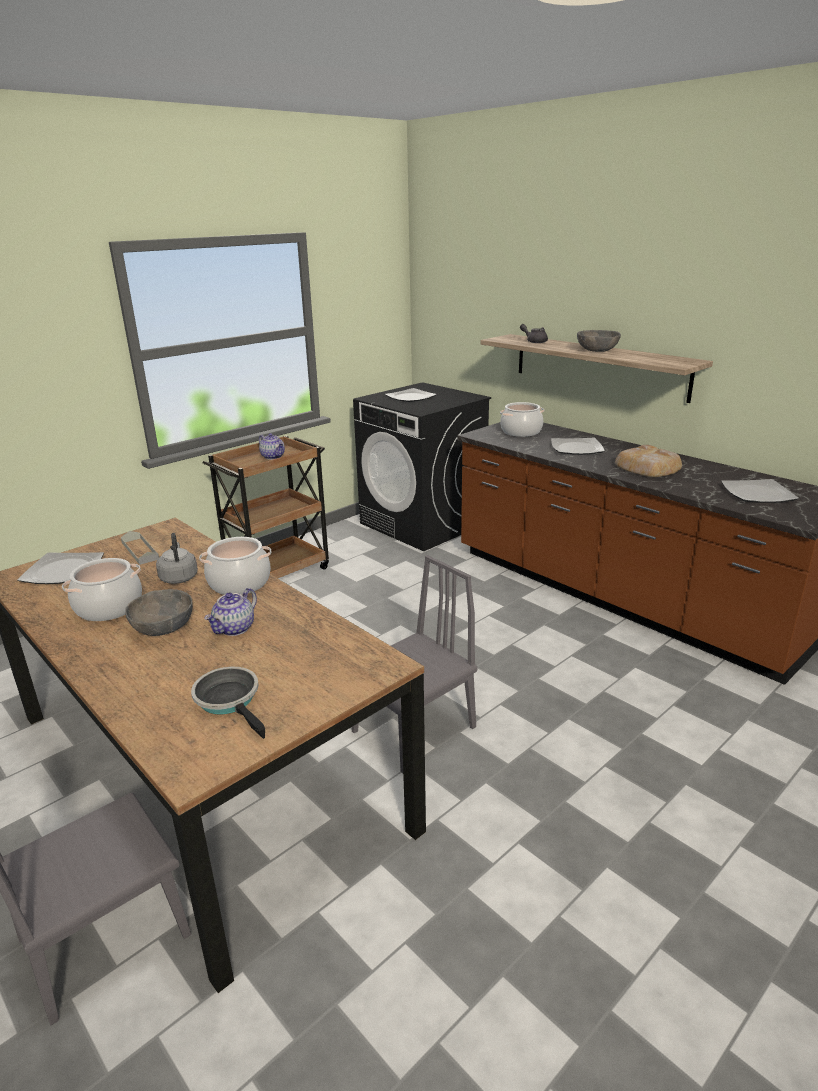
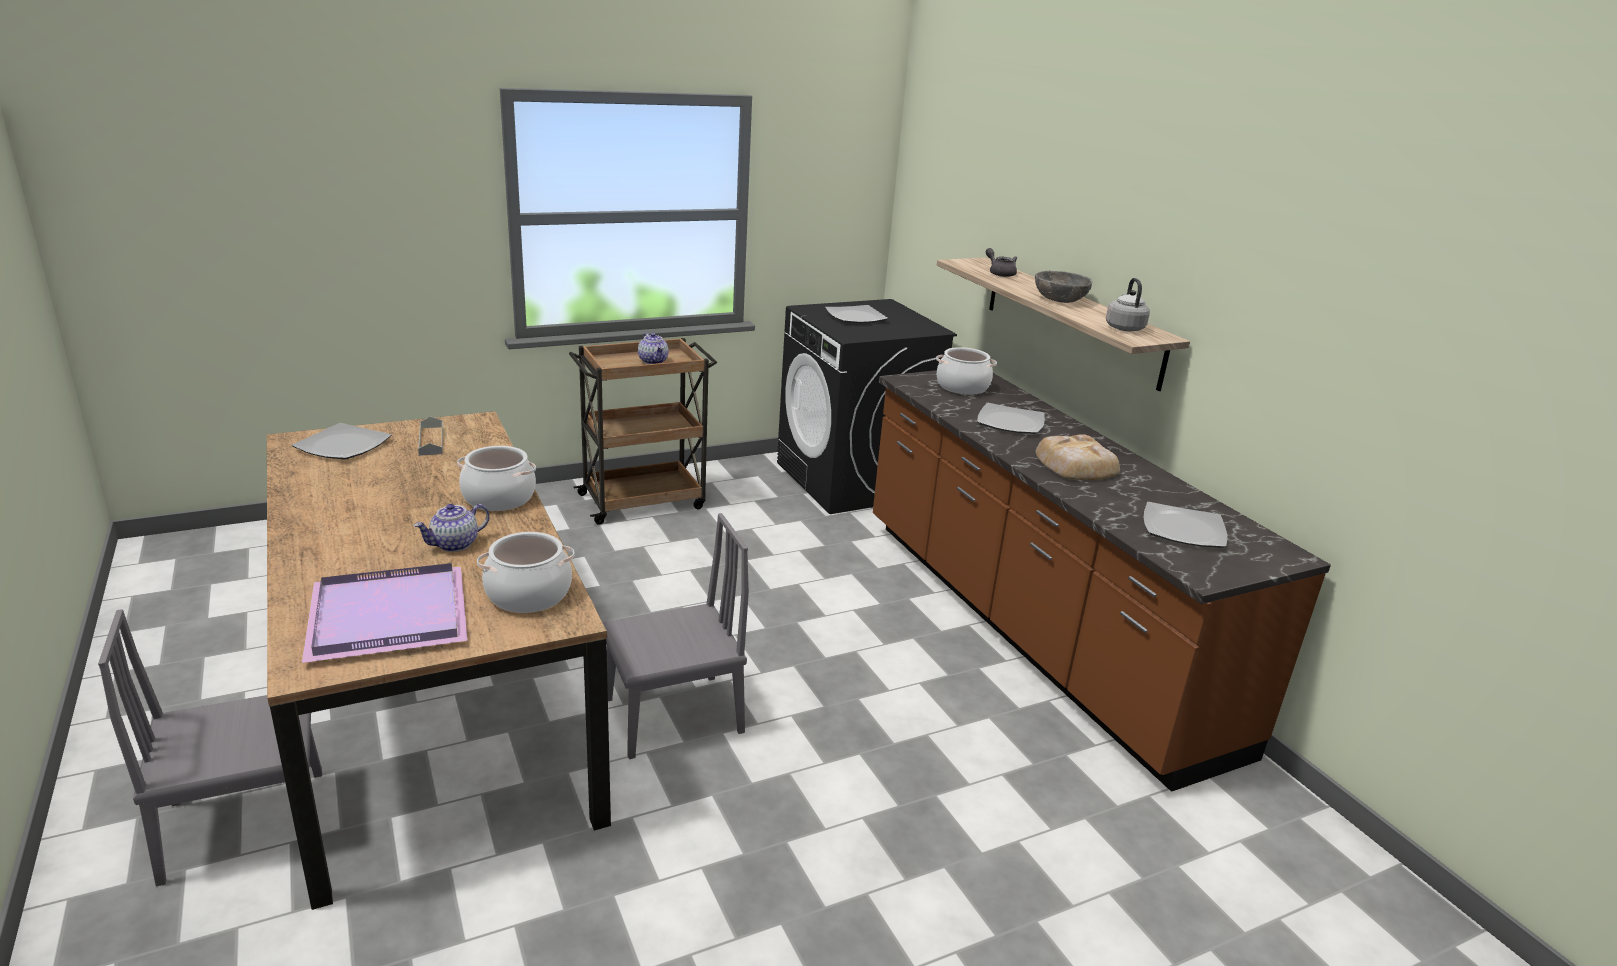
camera: 15 degrees right, 0 degrees up
cooking pot [62,558,142,621] -> cooking pot moved to [477,532,575,613]
grey bowl [125,589,193,636] -> none
grey kettle [156,533,198,584] -> grey kettle moved to [1106,278,1150,331]
frying pan [191,667,265,739] -> purple tray [302,563,468,663]

